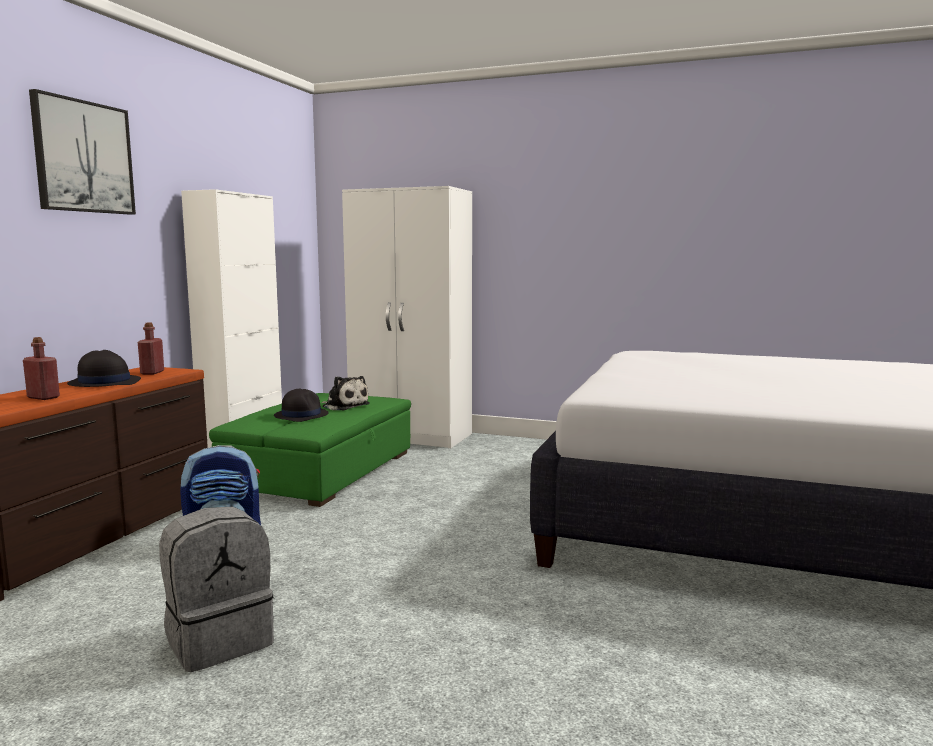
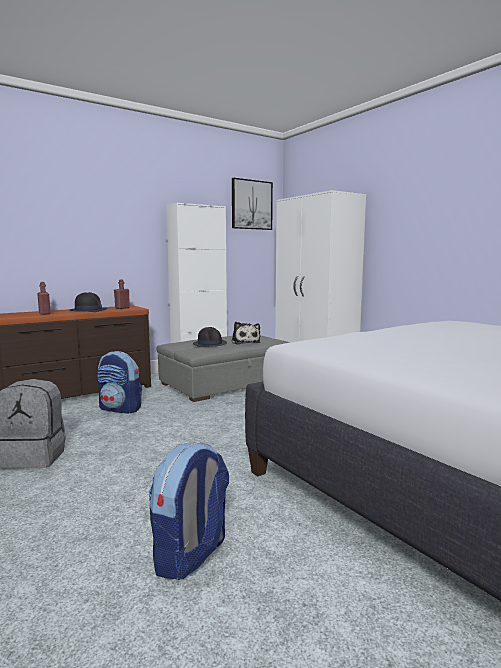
camera: 35 degrees right, 0 degrees up
picture [29,89,136,215] -> picture moved to [232,178,273,230]
green ottoman [209,393,411,507] -> grey ottoman [156,335,290,402]
none -> backpack [149,442,229,580]

